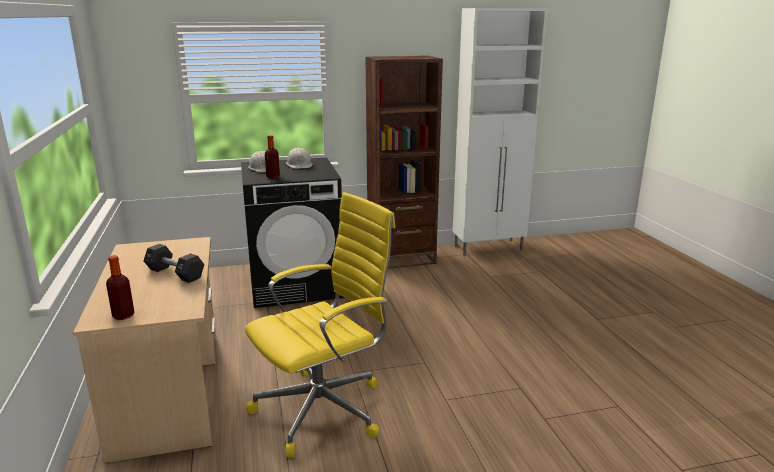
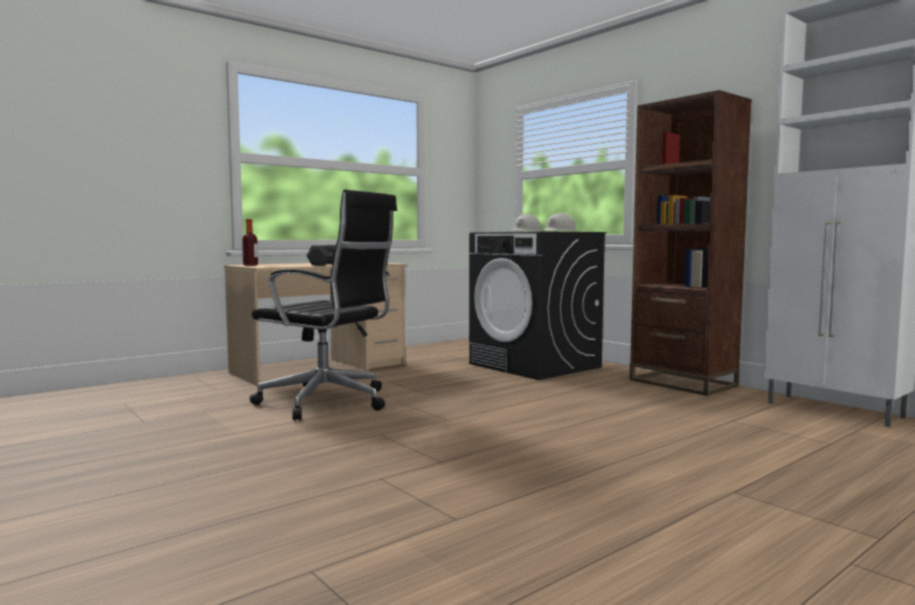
camera: 65 degrees right, 15 degrees down
yellow office chair [245,192,395,457] -> black office chair [250,190,397,420]
bottle [265,135,280,178] -> none

